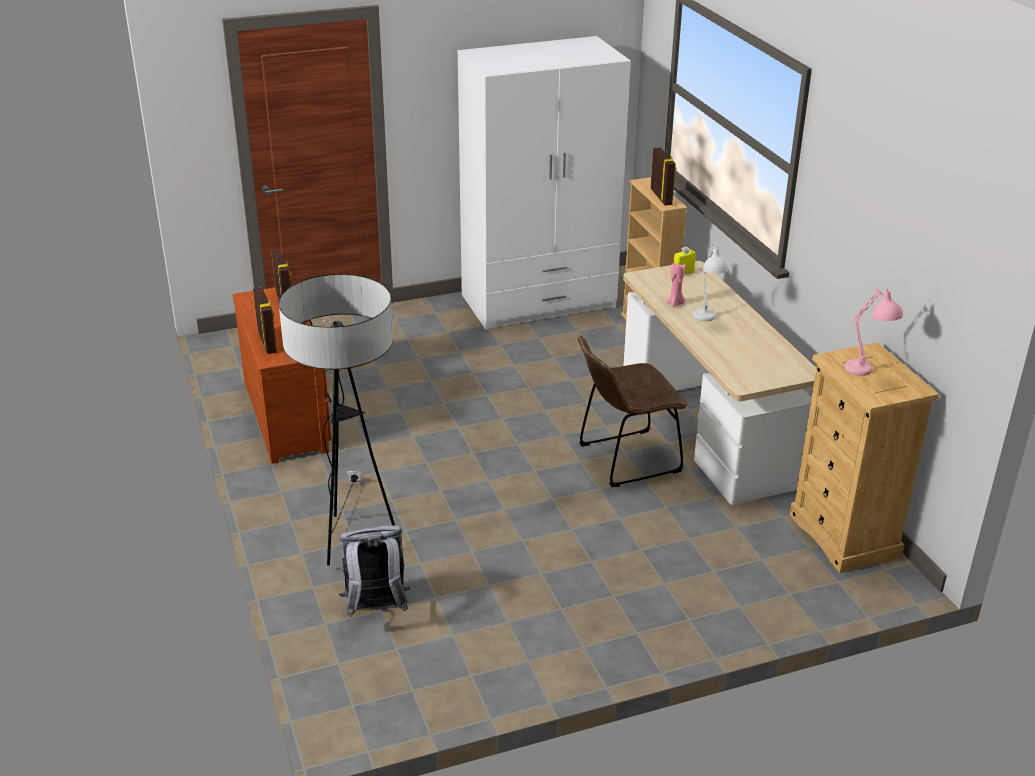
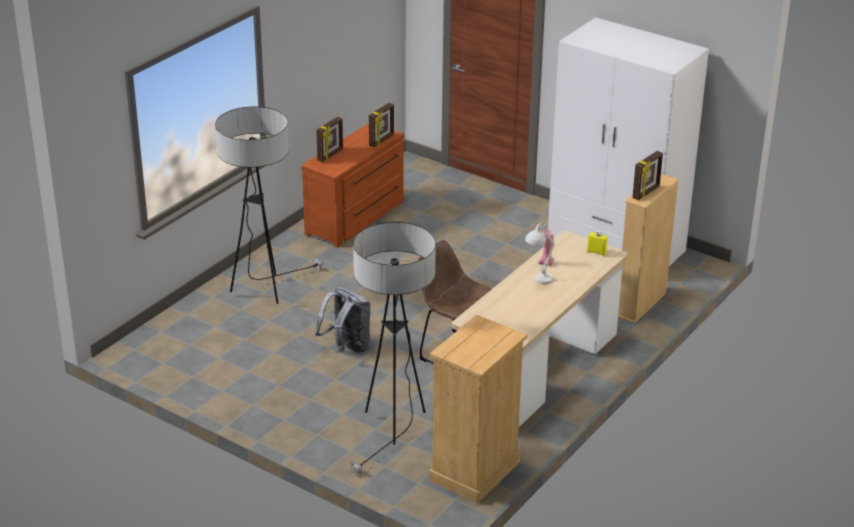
camera: 55 degrees right, 0 degrees up
grey backpack [339,525,410,617] -> grey backpack moved to [315,287,370,353]
pink table lamp [844,285,903,376] -> none
none -> floor lamp [350,222,436,475]

